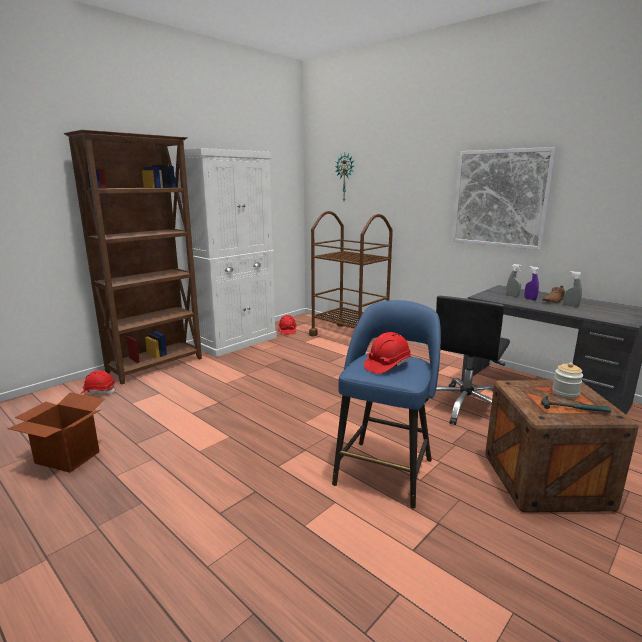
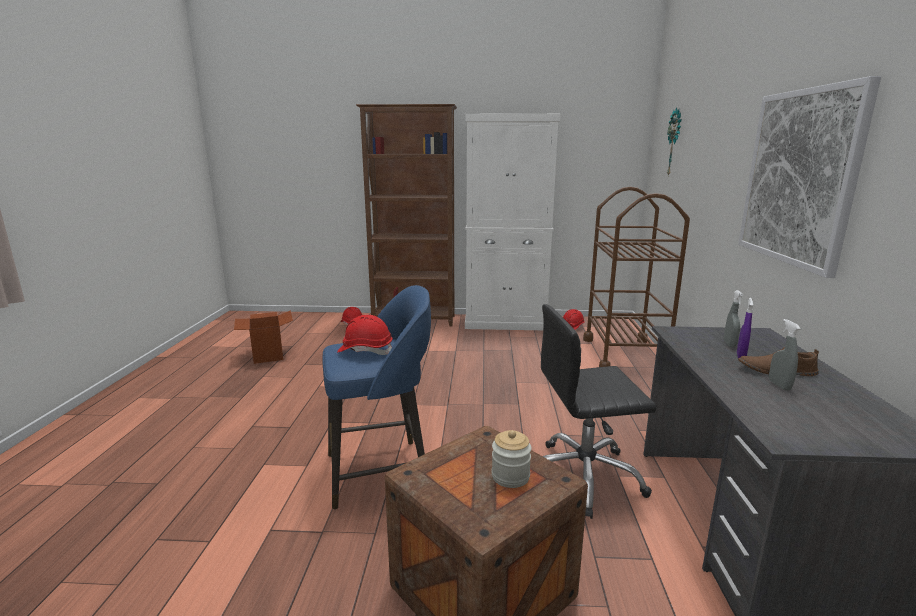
camera: 50 degrees right, 0 degrees up
hammer [541,396,611,413] -> none

